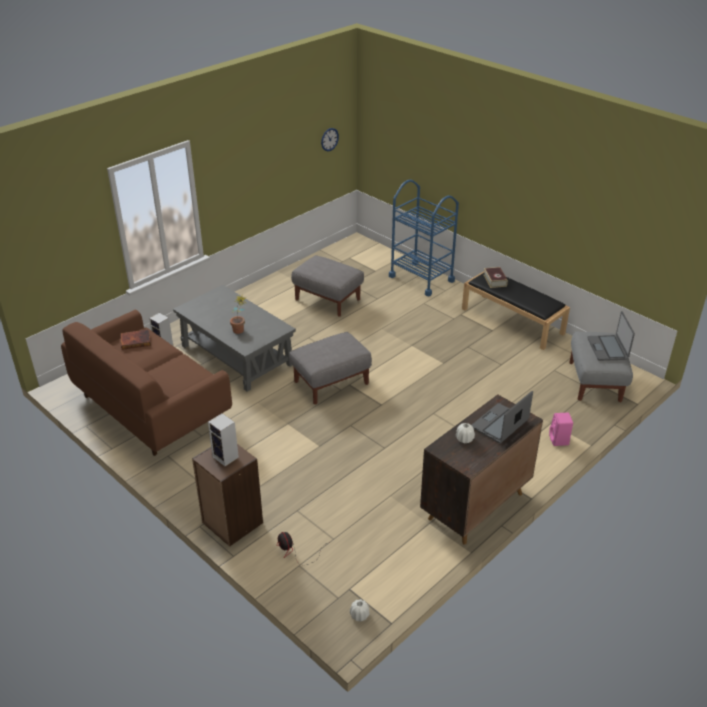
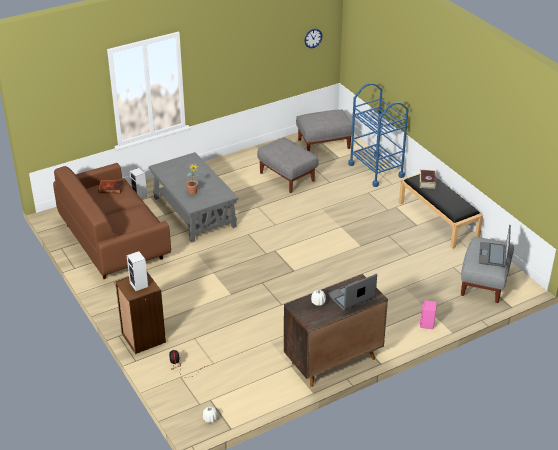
camera: 15 degrees right, 0 degrees up
grey ottoman [289,332,372,404] -> grey ottoman moved to [296,110,352,152]

